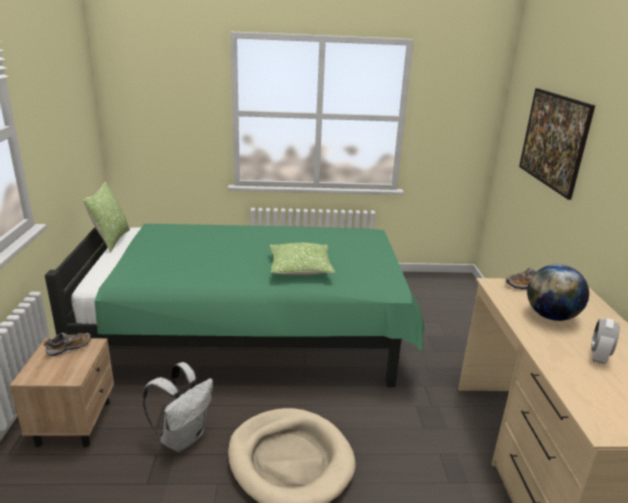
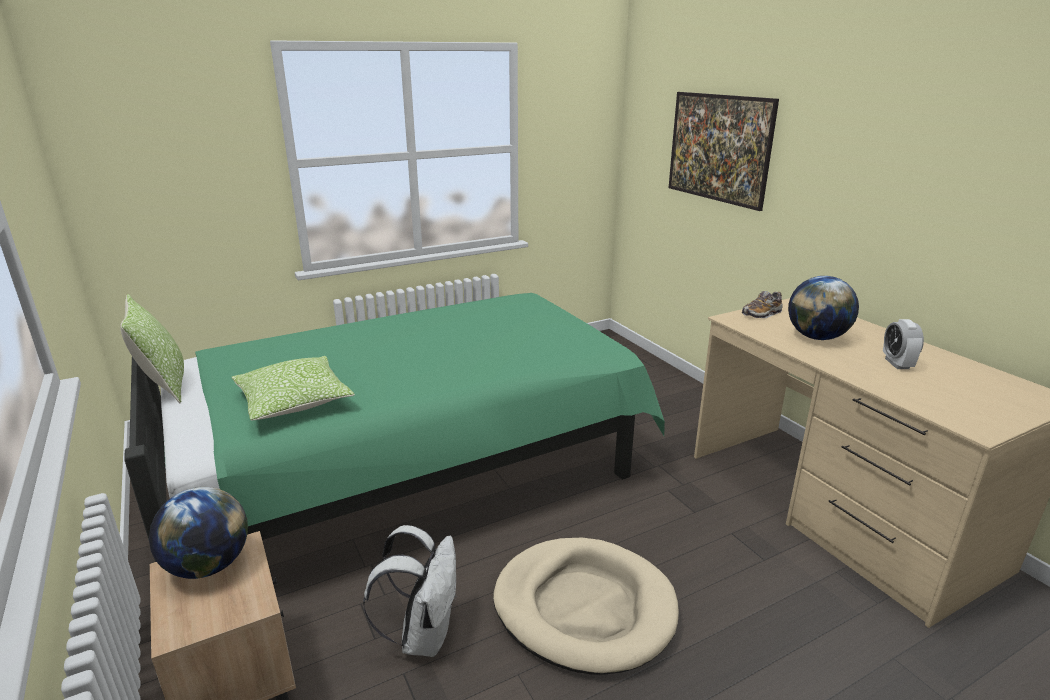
camera: 25 degrees left, 0 degrees up
shoe [44,333,91,356] -> globe [149,487,248,579]
pillow [270,243,335,275] -> pillow moved to [232,356,355,421]

